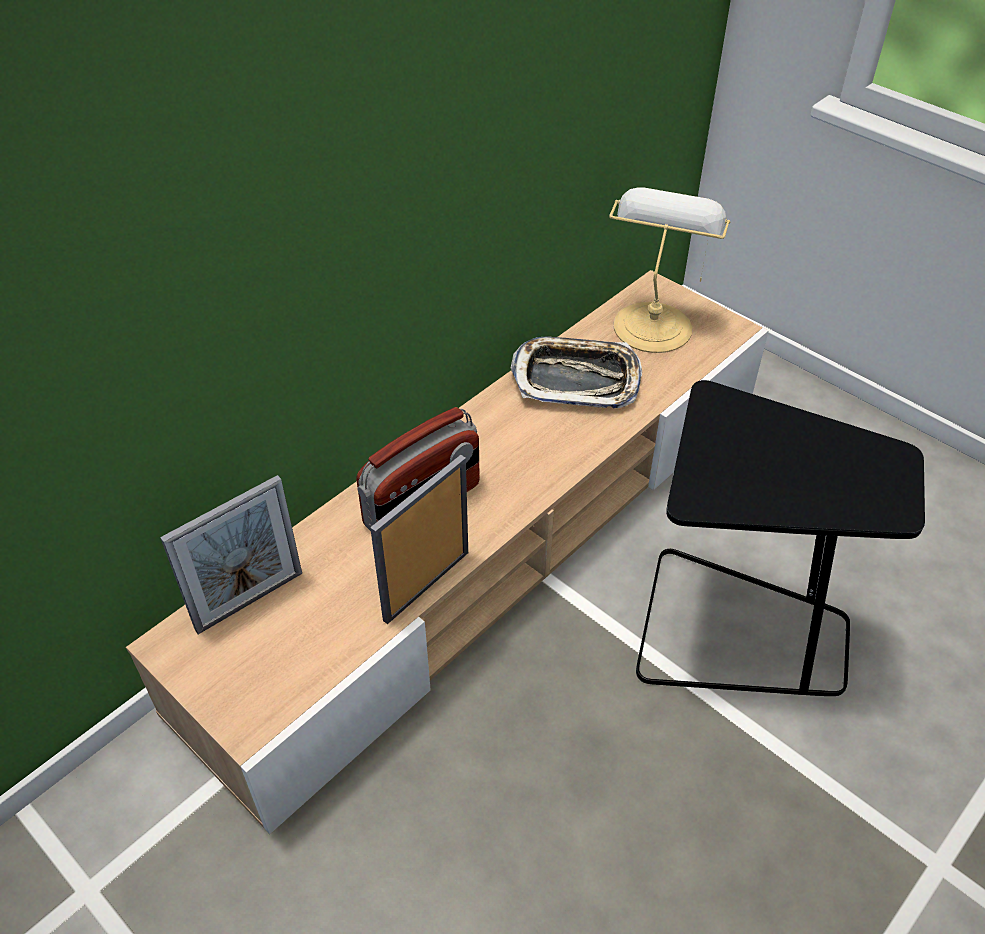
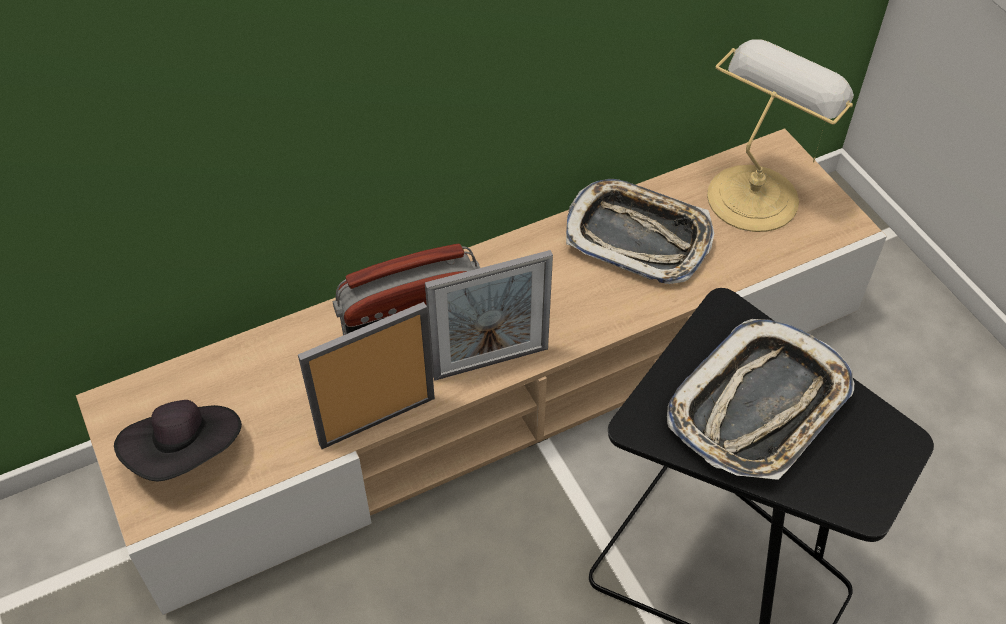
camera: 20 degrees right, 5 degrees up
picture frame [160,475,302,634] -> picture frame moved to [425,250,553,381]
none -> black hat [114,400,242,482]
none -> tray [667,319,854,480]

